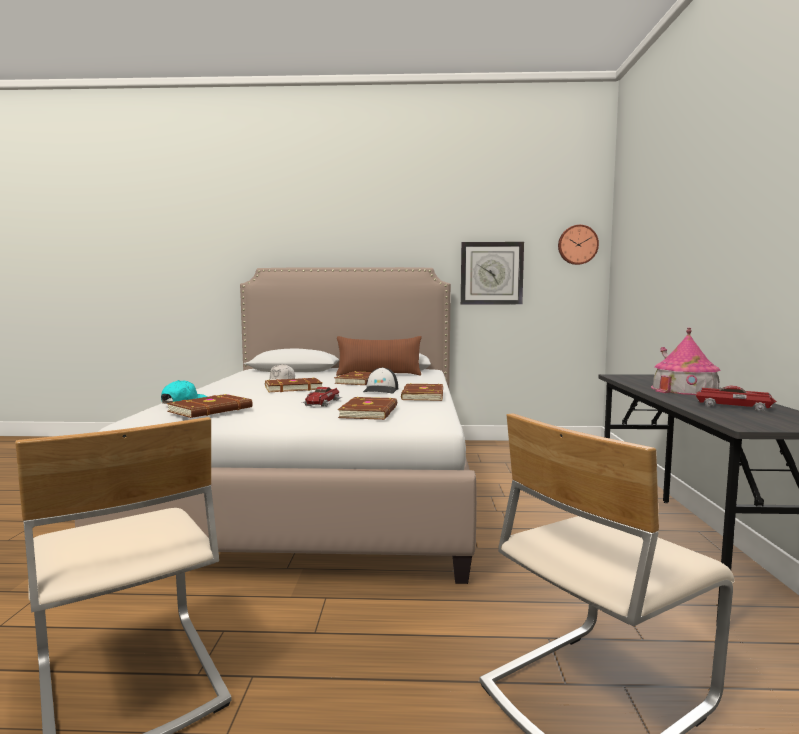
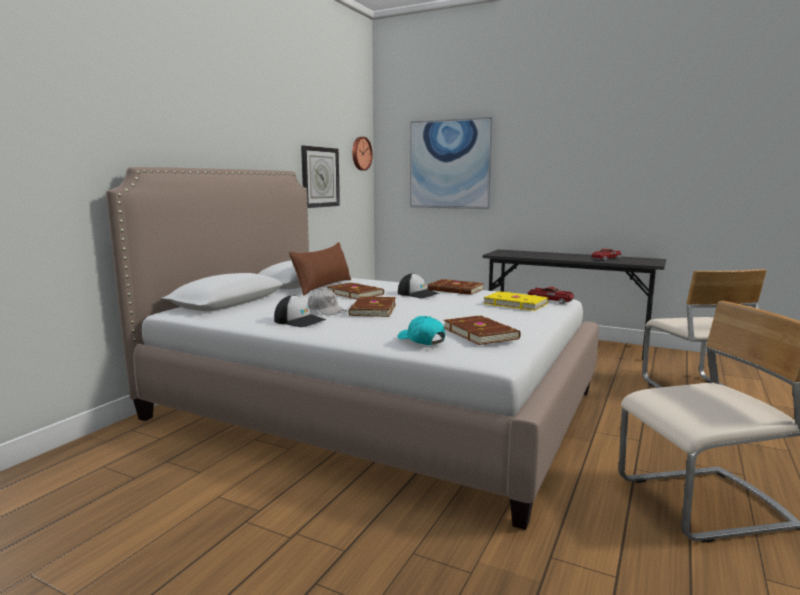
camera: 65 degrees left, 5 degrees up
toy car [302,387,342,407] -> toy car moved to [527,287,574,304]
brown book [338,397,397,420] -> yellow book [484,291,548,311]
toy house [651,328,721,395] -> none
none -> cap [274,295,326,327]
none -> picture [410,117,494,209]

